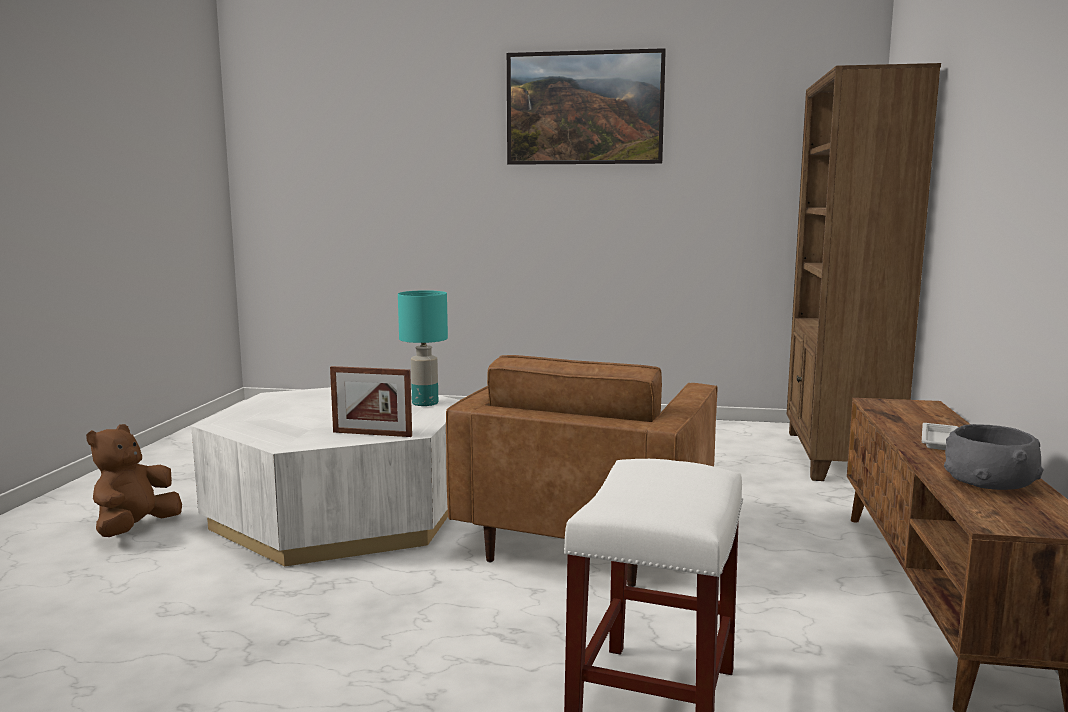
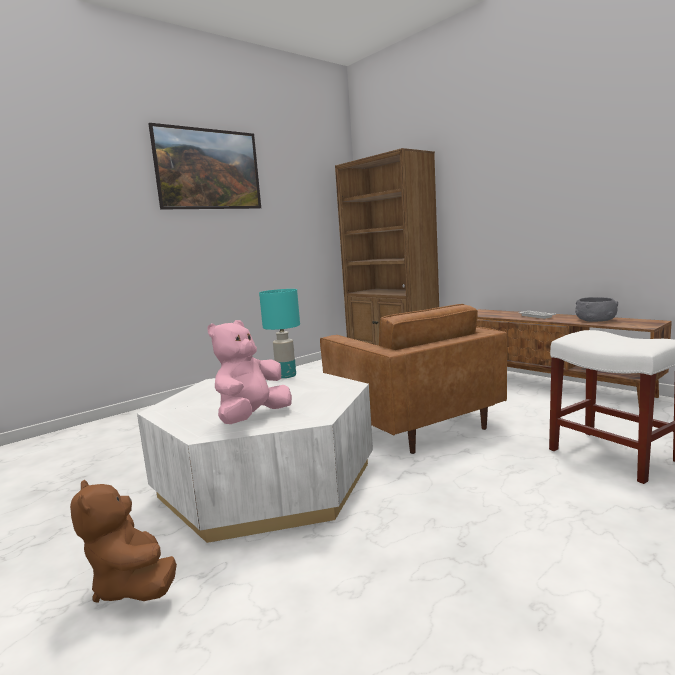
camera: 50 degrees left, 0 degrees up
picture frame [330,366,412,437] -> none
none -> pink plush toy [207,320,292,424]

